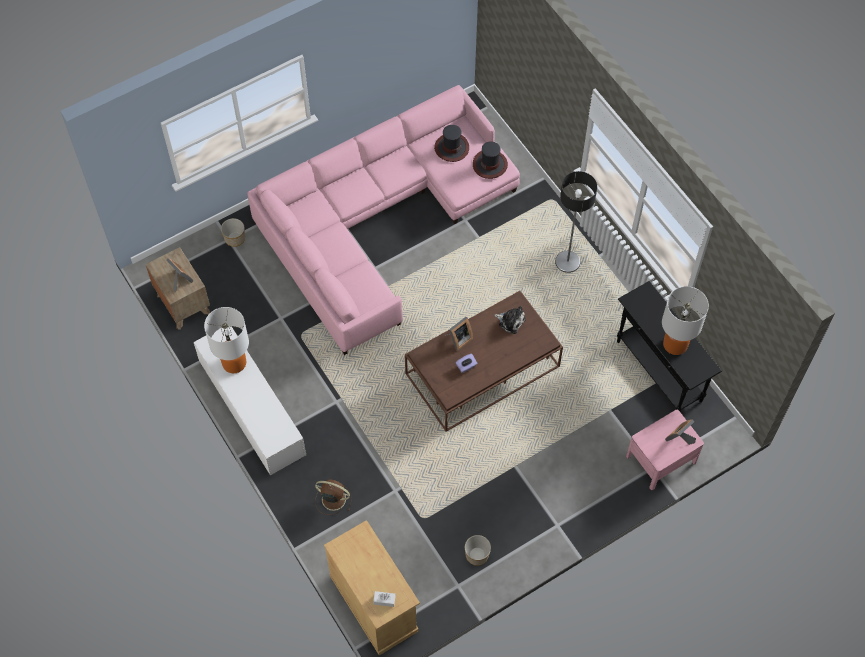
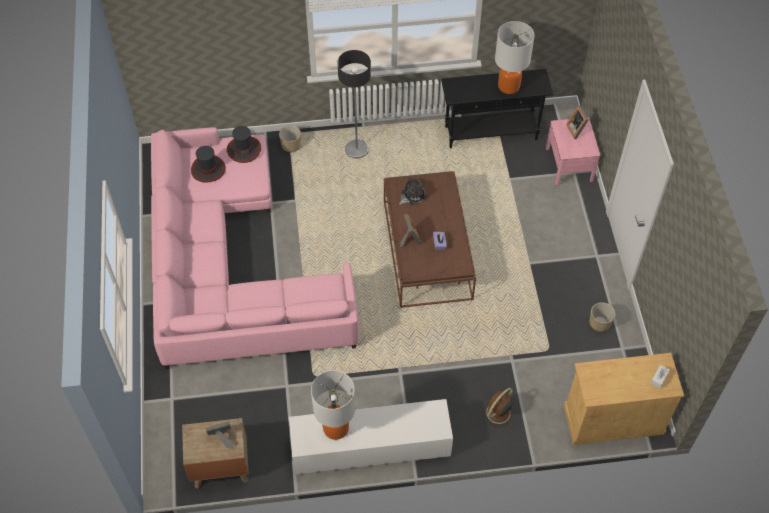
camera: 65 degrees left, 5 degrees down
planter [221,218,245,247] -> planter moved to [279,126,301,152]

